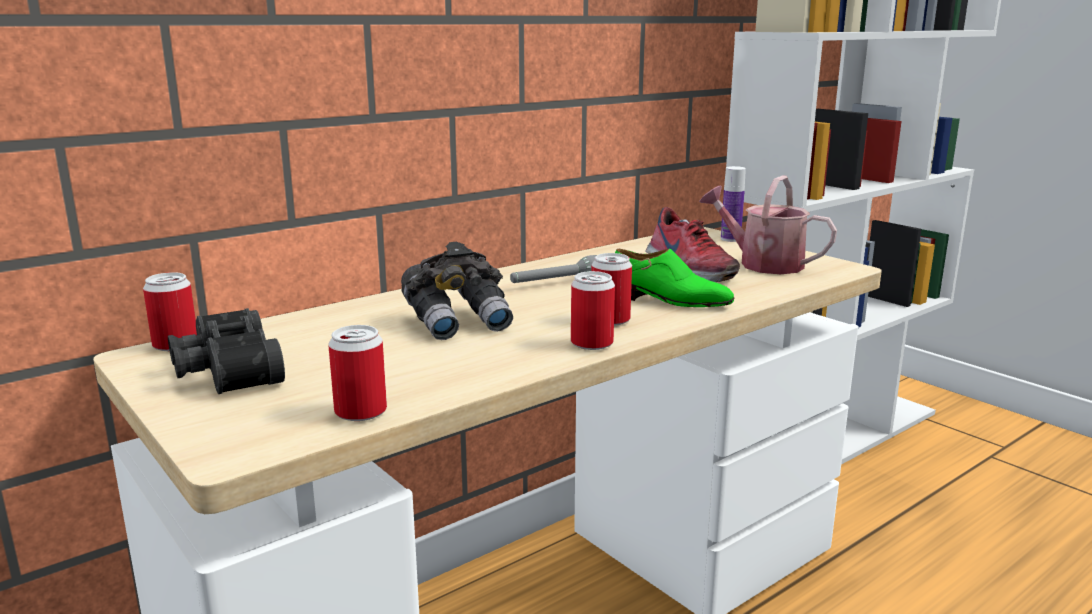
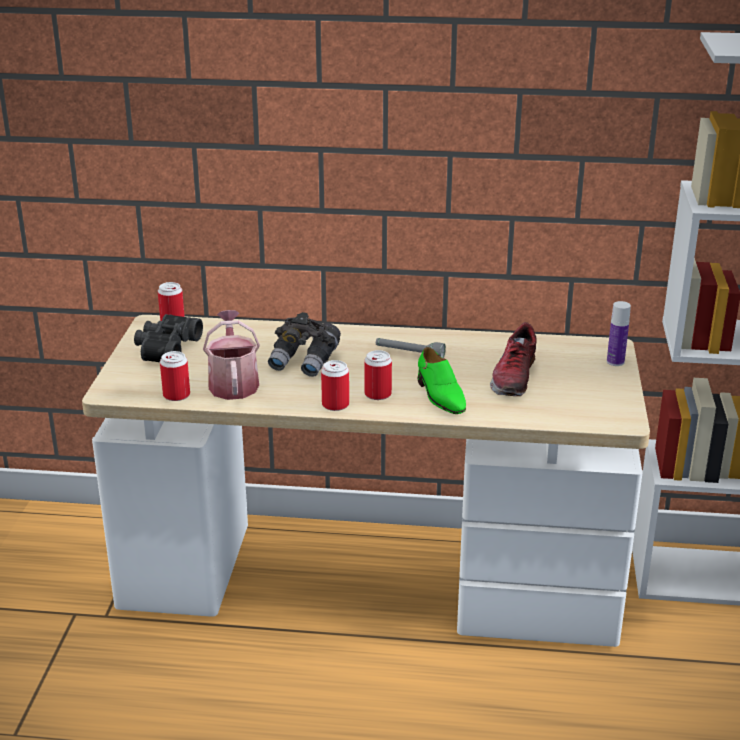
camera: 45 degrees right, 10 degrees up
watering can [699,175,837,274] -> watering can moved to [203,310,260,400]

